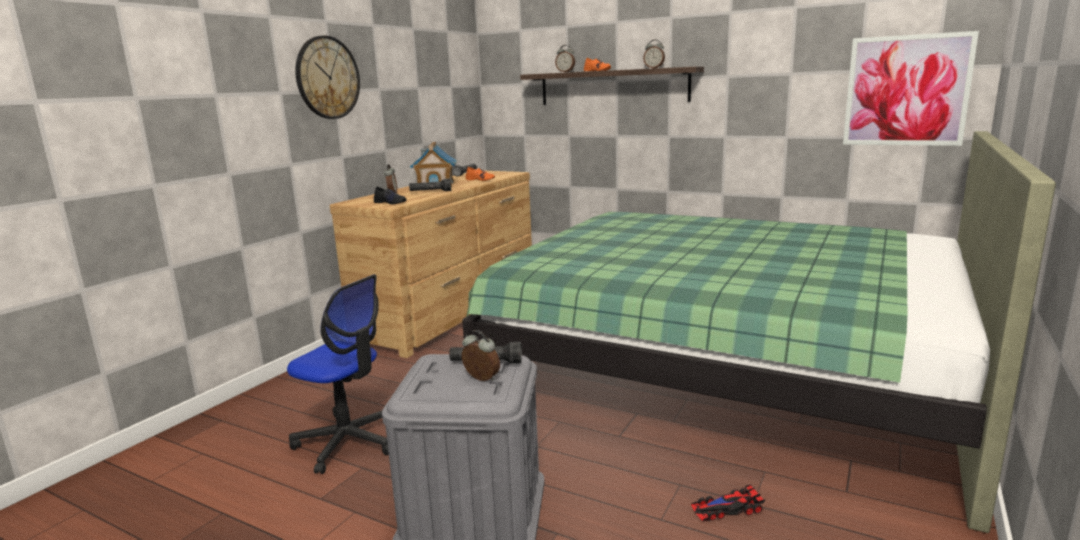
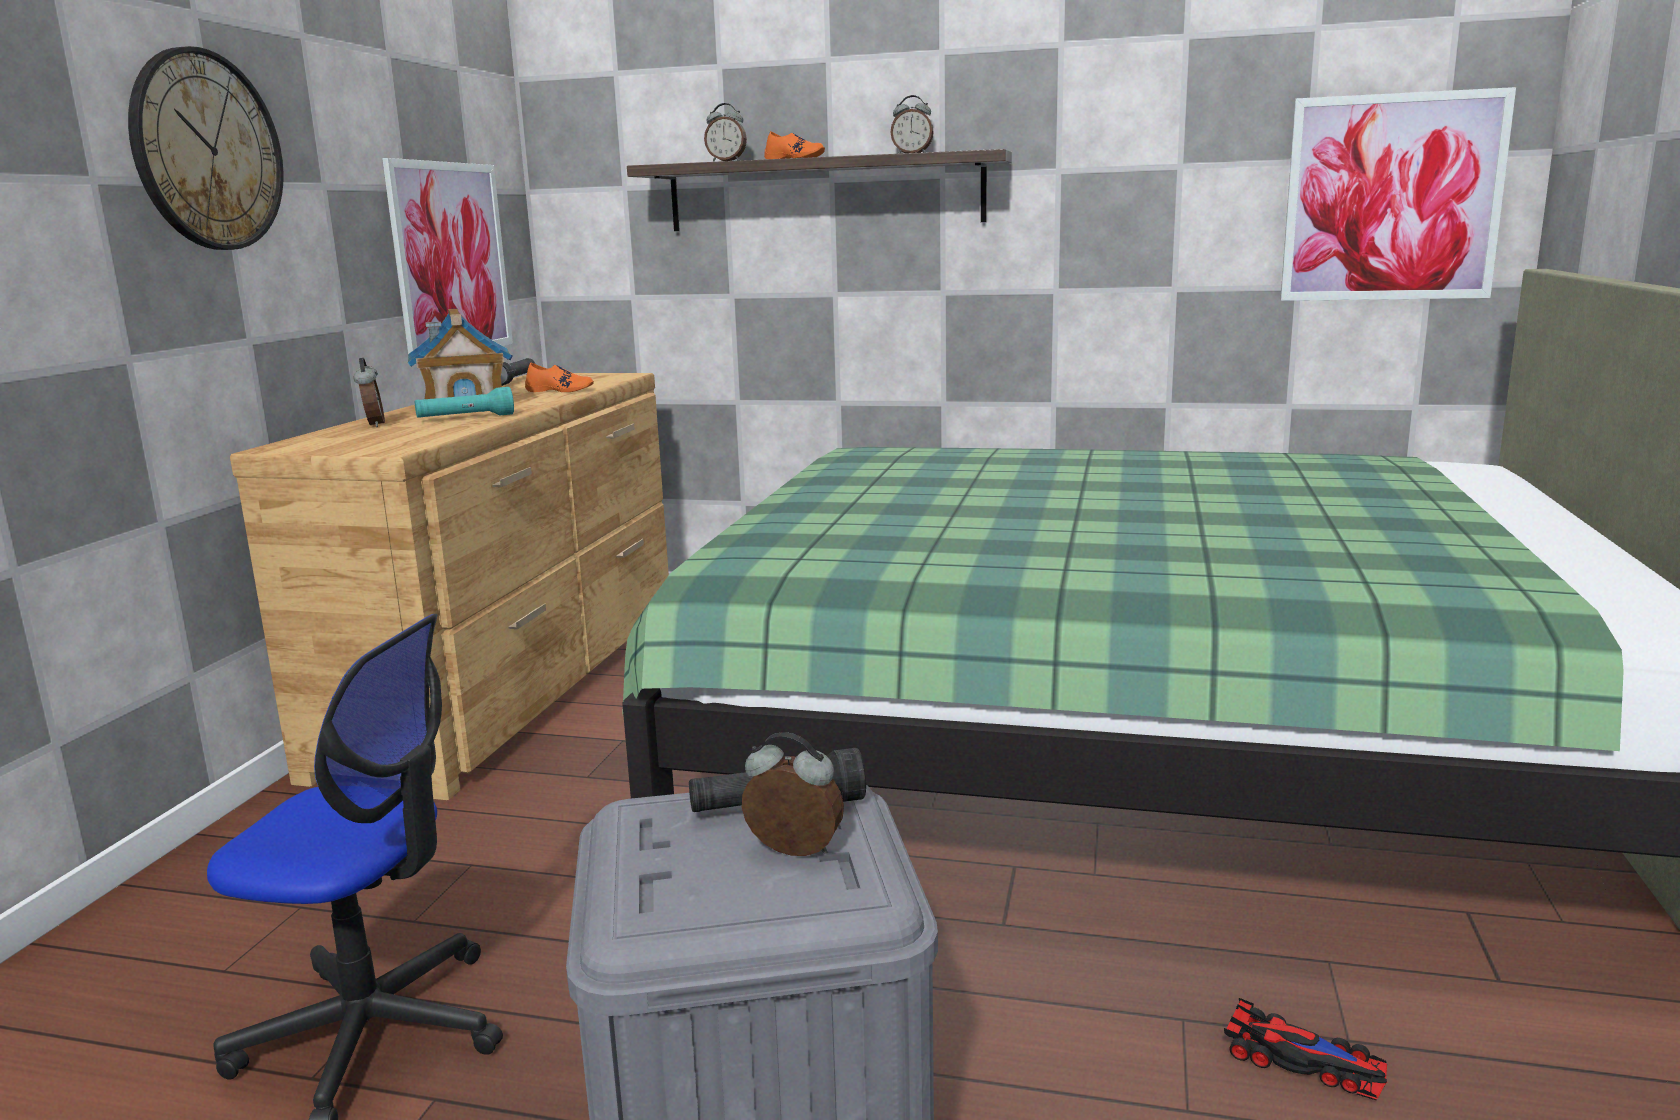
camera: 15 degrees left, 0 degrees up
black shoe [374,187,406,204] -> none
black flashlight [409,179,451,191] -> turquoise flashlight [415,387,514,418]
toy car [691,484,765,522] -> toy car turned 120 degrees counterclockwise [1224,998,1387,1100]
none -> picture [382,158,513,365]

